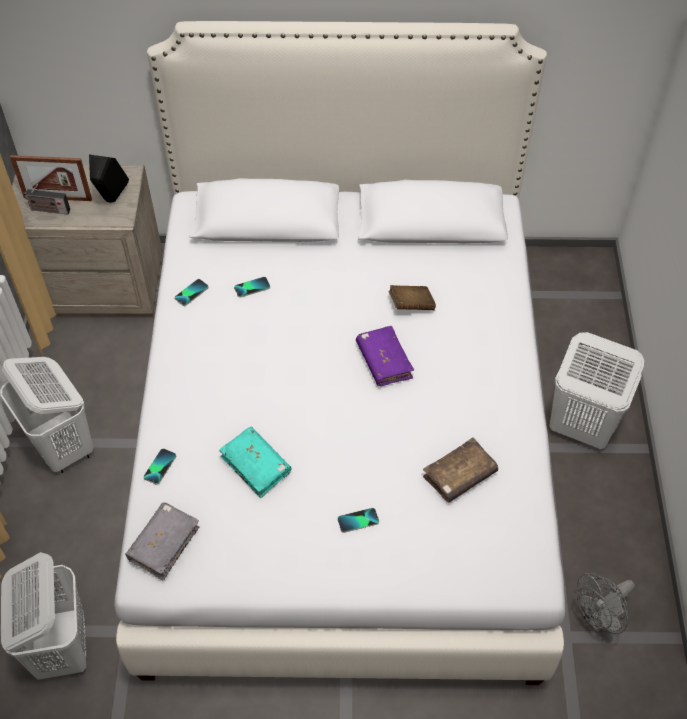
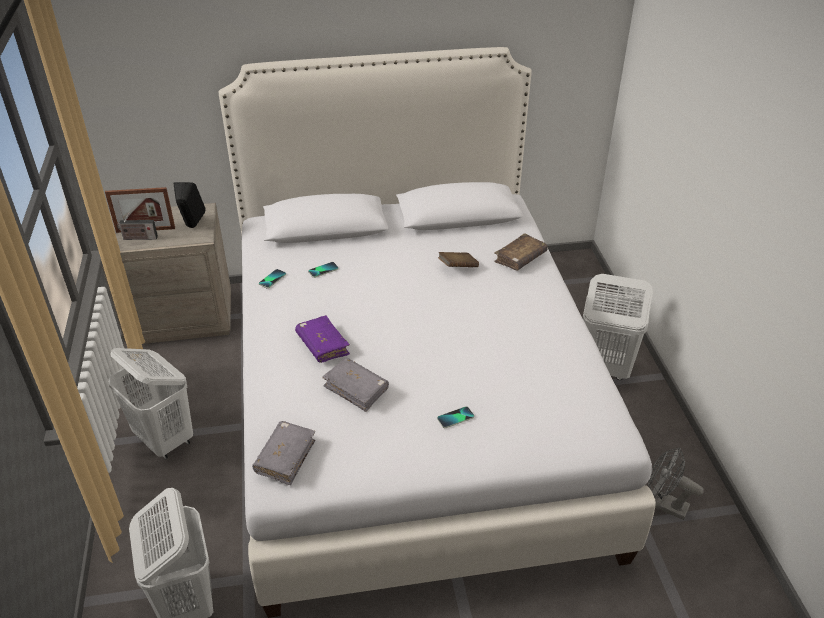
camera: 10 degrees left, 15 degrees down
phone [144,448,176,485] -> none
turquoise book [219,427,292,498] -> grey book [322,357,389,412]
purple book [356,326,414,386] -> purple book moved to [295,315,350,363]
brown book [423,438,498,503] -> brown book moved to [494,233,548,271]
grey fan [577,573,635,634] -> grey fan turned 75 degrees clockwise [648,448,704,520]

